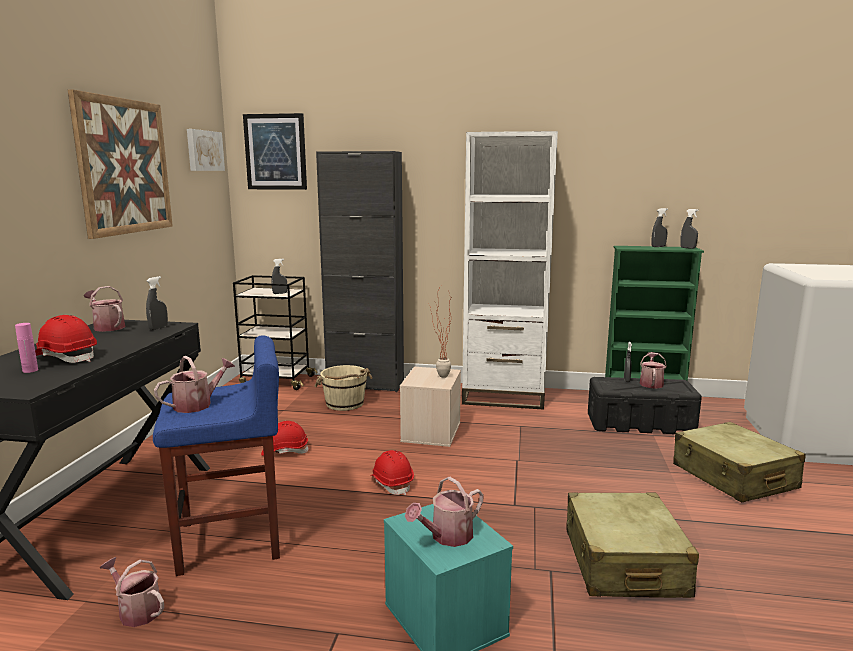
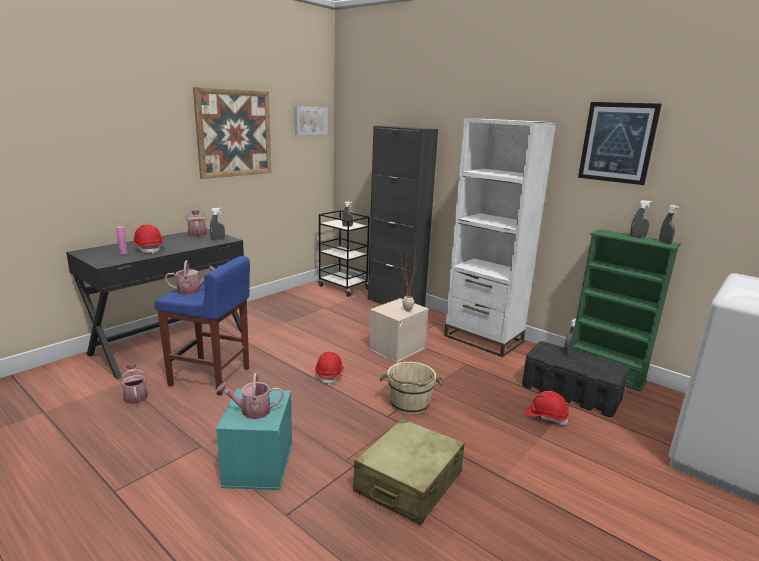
camera: 30 degrees right, 5 degrees up
picture [243,113,307,190] -> picture moved to [578,102,662,185]
red hard hat [261,421,309,456] -> red hard hat moved to [525,391,569,425]
beige bucket [314,365,372,411] -> beige bucket moved to [379,362,443,415]
watering can [640,352,667,389] -> none
beige suitcase [673,422,806,503] -> none

